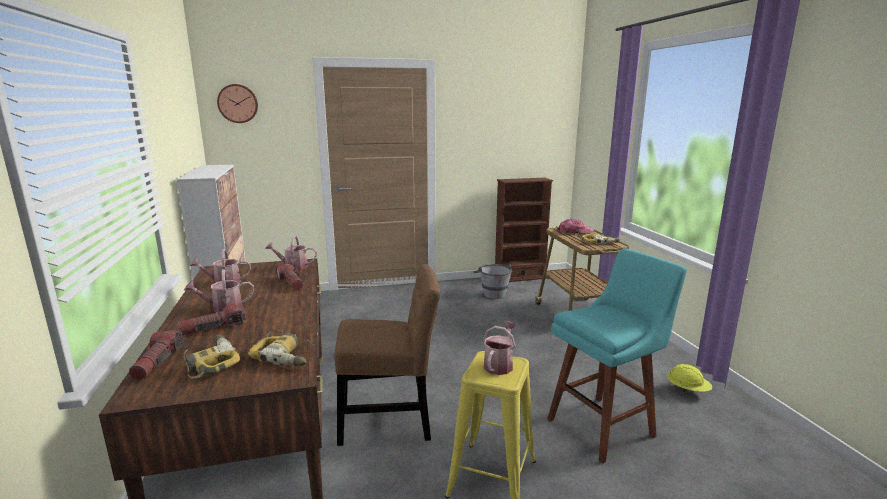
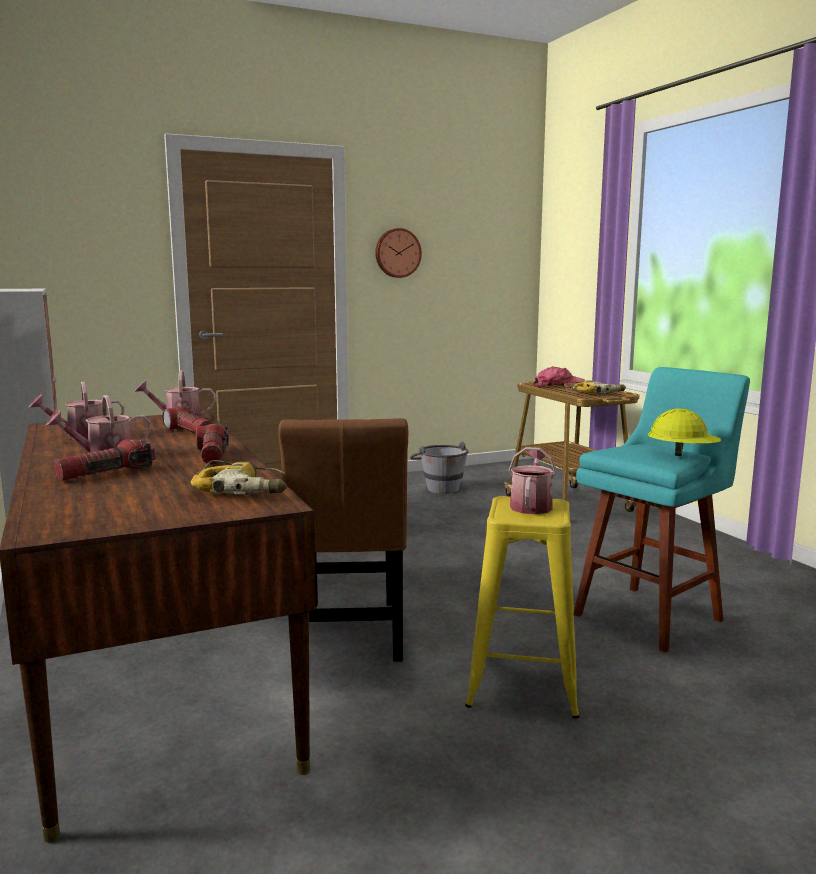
camera: 10 degrees left, 5 degrees down
flashlight [129,330,184,380] -> flashlight moved to [196,424,229,465]
power drill [183,335,240,379] -> none
wall clock [217,84,258,123] -> wall clock moved to [375,228,422,278]
brown chair [335,264,440,446] -> brown chair turned 105 degrees clockwise [278,418,408,662]
brown bookcase [495,178,553,282] -> none
yellow hard hat [667,364,713,394] -> yellow hard hat moved to [648,408,722,456]

